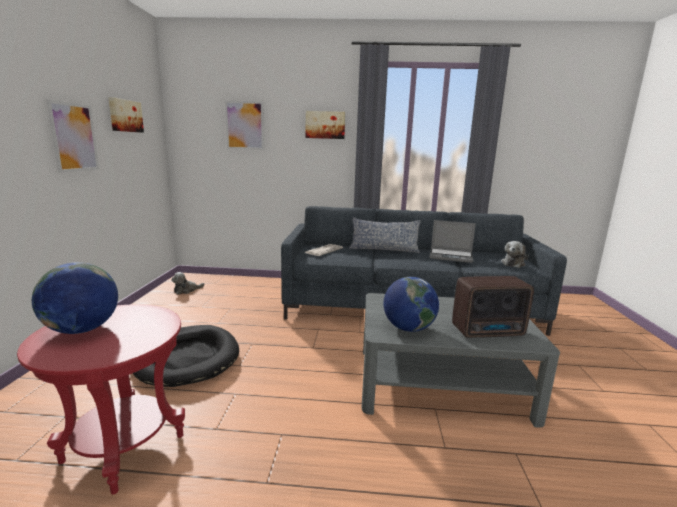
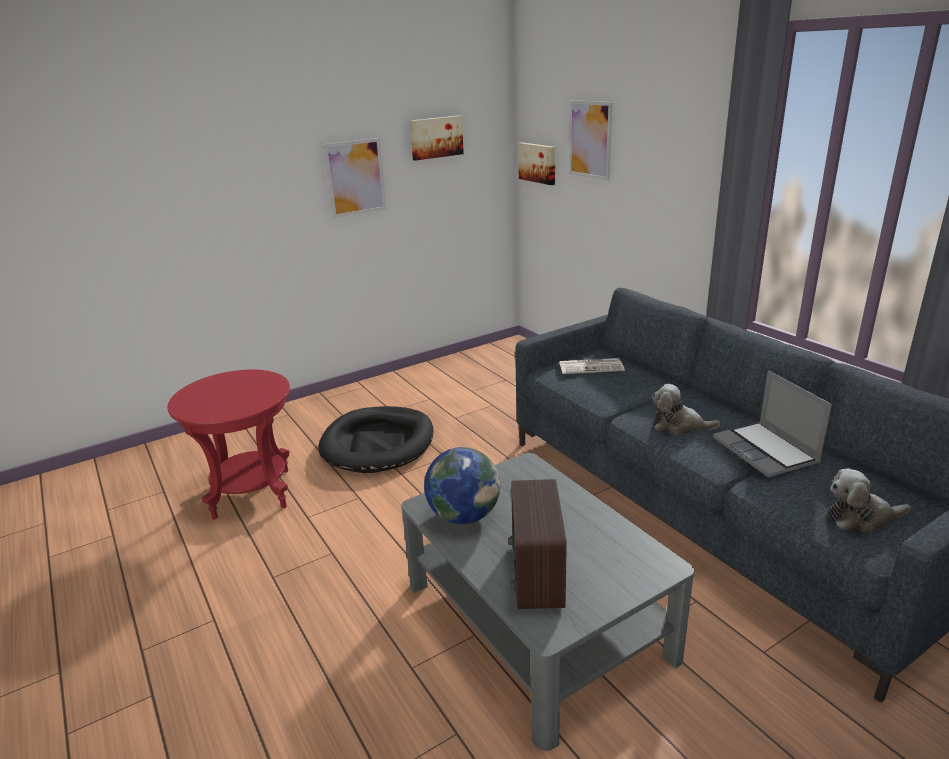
camera: 55 degrees right, 10 degrees up
globe [32,262,118,334] -> none
plush toy [171,272,204,294] -> plush toy moved to [652,384,720,435]
picture [306,111,345,139] -> picture moved to [518,142,555,185]
pillow [349,217,421,253] -> none
radio [452,276,534,338] -> radio turned 45 degrees clockwise [508,479,566,609]

